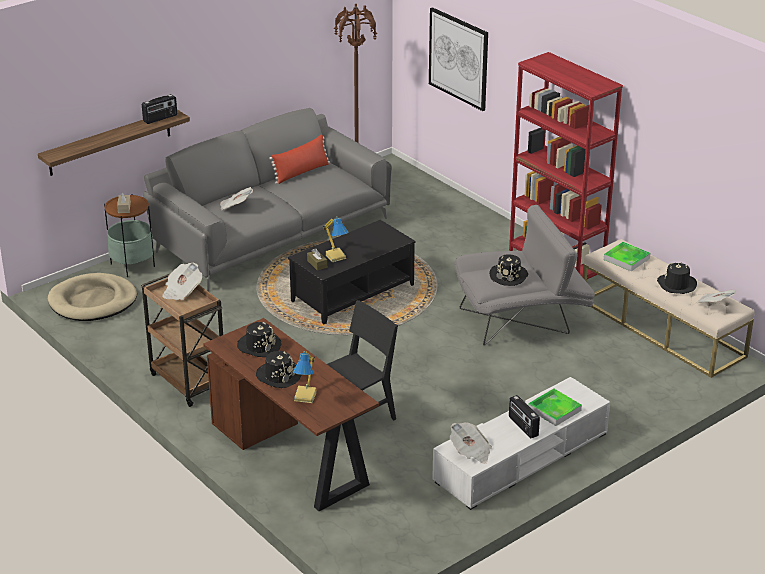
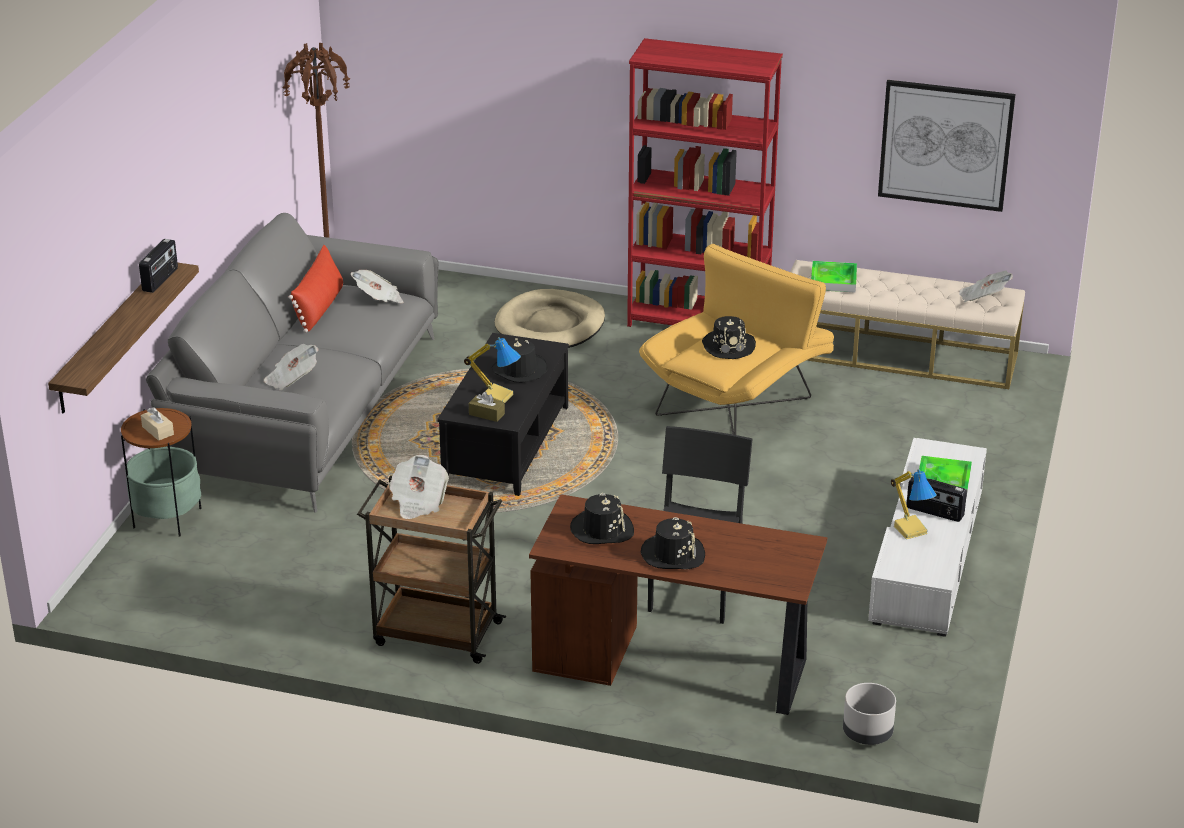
camera: 35 degrees left, 0 degrees up
beige dog bed [48,273,137,321] -> beige dog bed moved to [495,289,605,348]
table lamp [293,351,317,403] -> table lamp moved to [891,469,937,540]
picture [429,7,488,111] -> picture moved to [878,80,1015,212]
newspaper [450,422,492,464] -> newspaper moved to [351,270,404,303]
grey armchair [454,205,595,345] -> yellow armchair [639,244,834,435]
black hat [657,262,697,294] -> black hat moved to [492,338,547,383]
none -> grey planter [843,683,896,745]

